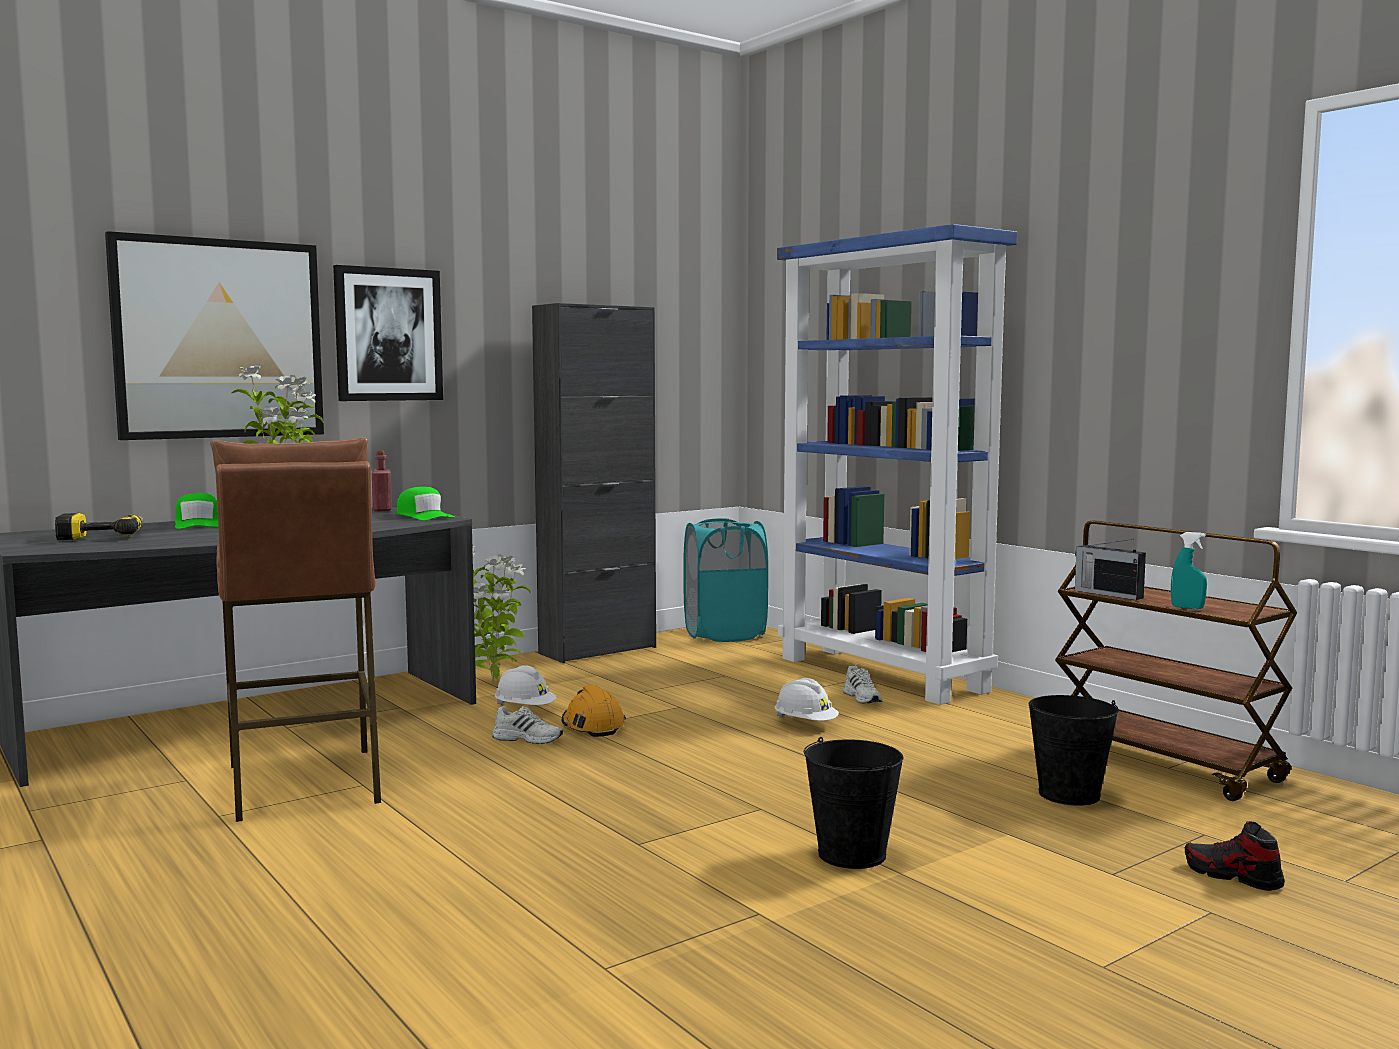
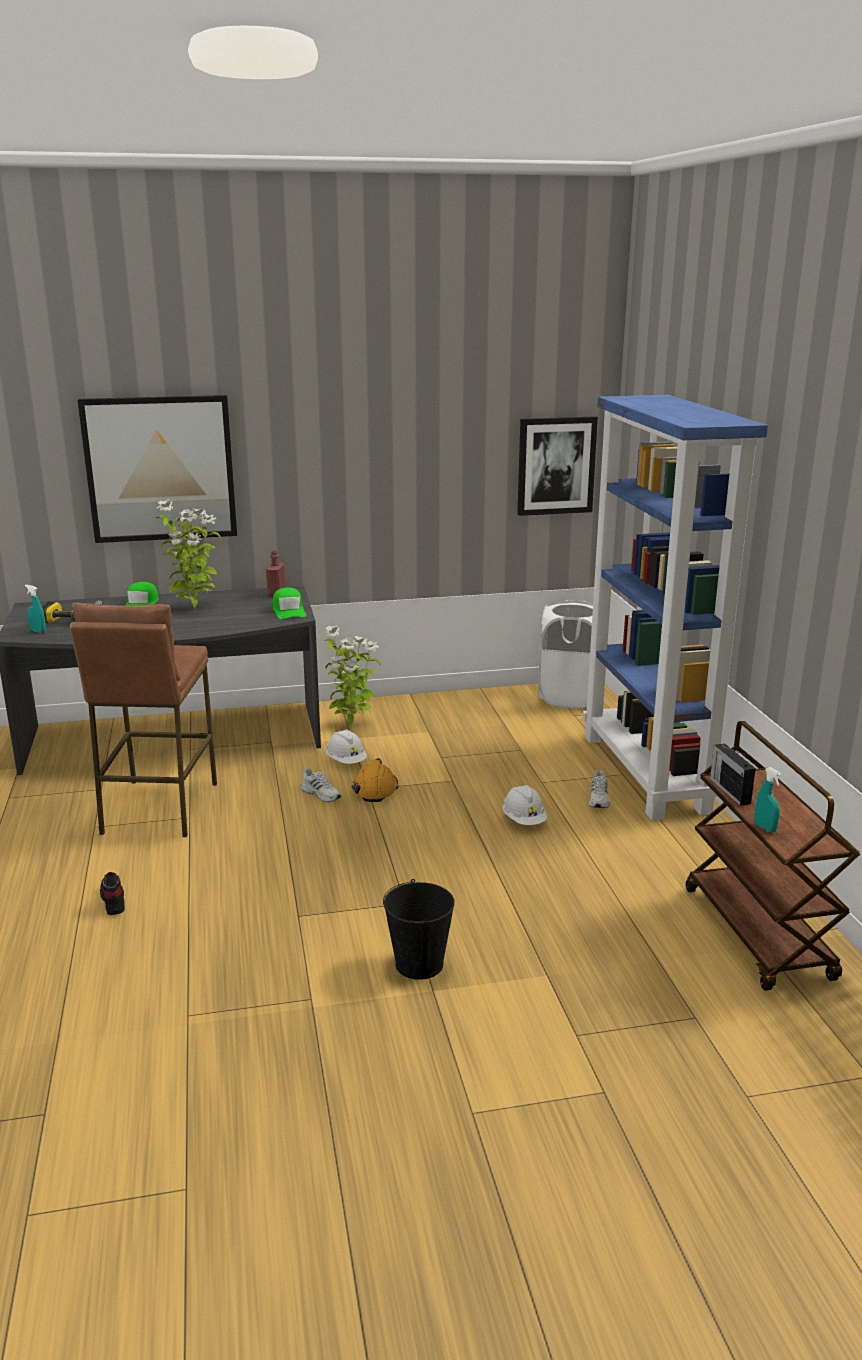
camera: 25 degrees right, 15 degrees up
picture [333,265,443,401] -> picture moved to [517,416,598,516]
black cabinet [532,303,656,663] -> none
turquoise laundry basket [684,518,768,642] -> white laundry basket [538,600,593,708]
black bucket [1029,695,1119,805] -> none
shoe [1184,821,1285,891] -> shoe moved to [100,872,125,915]
none -> turquoise spray bottle [25,585,46,633]

